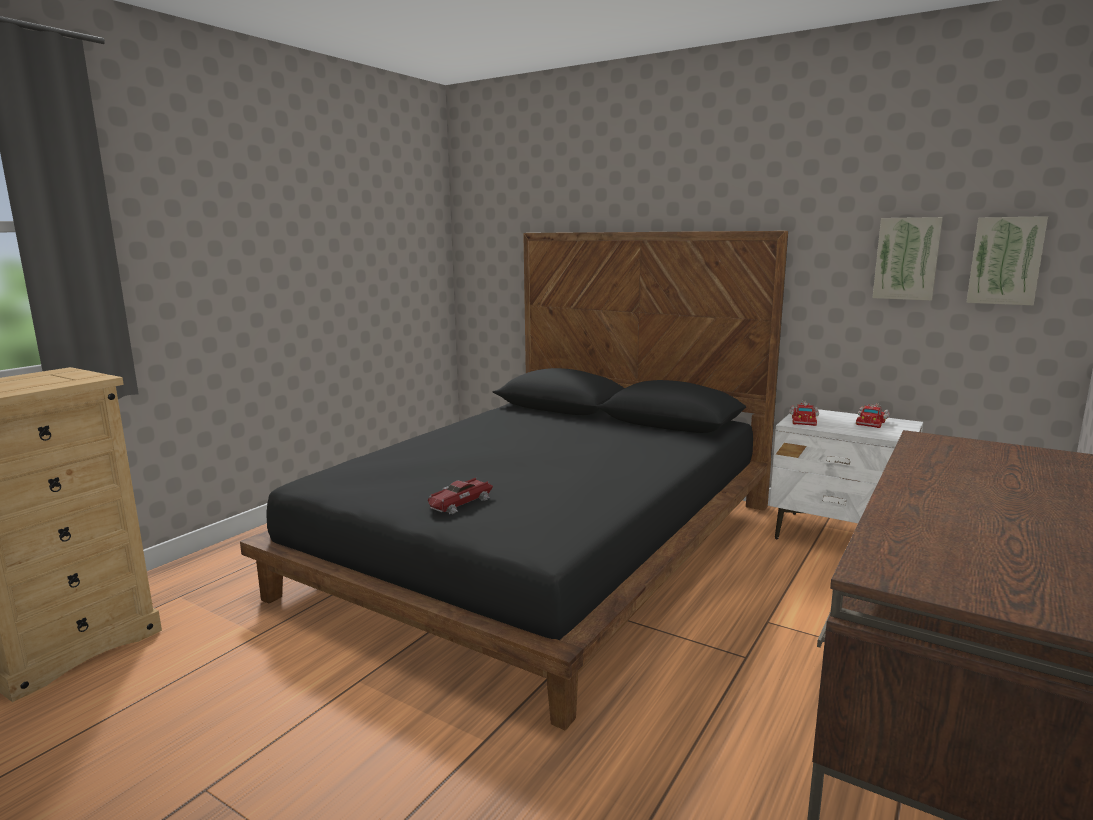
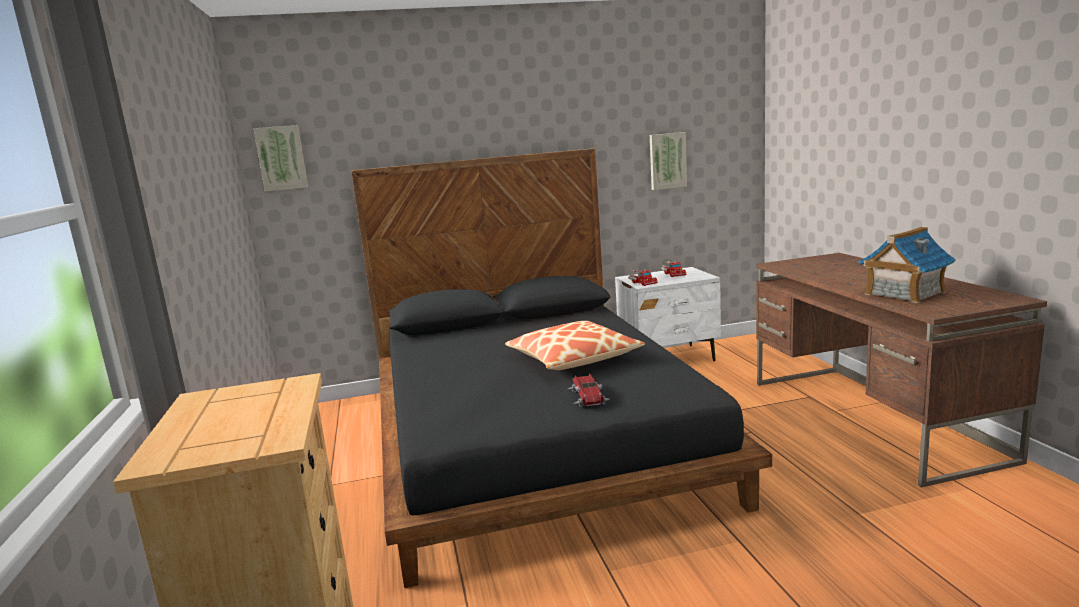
camera: 45 degrees left, 0 degrees up
picture [966,216,1048,305] -> picture moved to [253,125,308,191]
none -> pillow [505,321,645,370]
none -> toy house [858,227,956,303]

